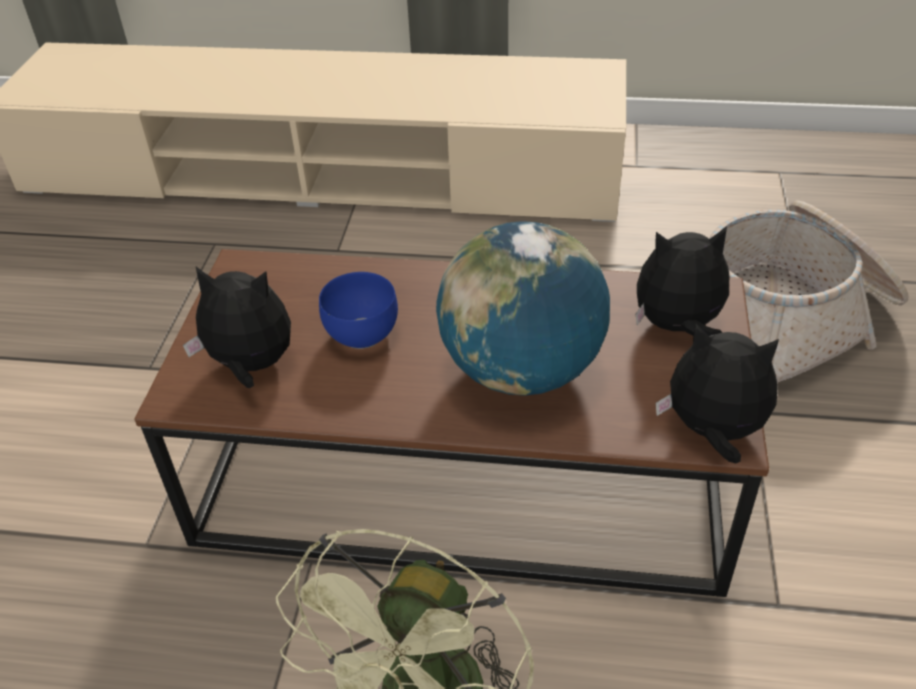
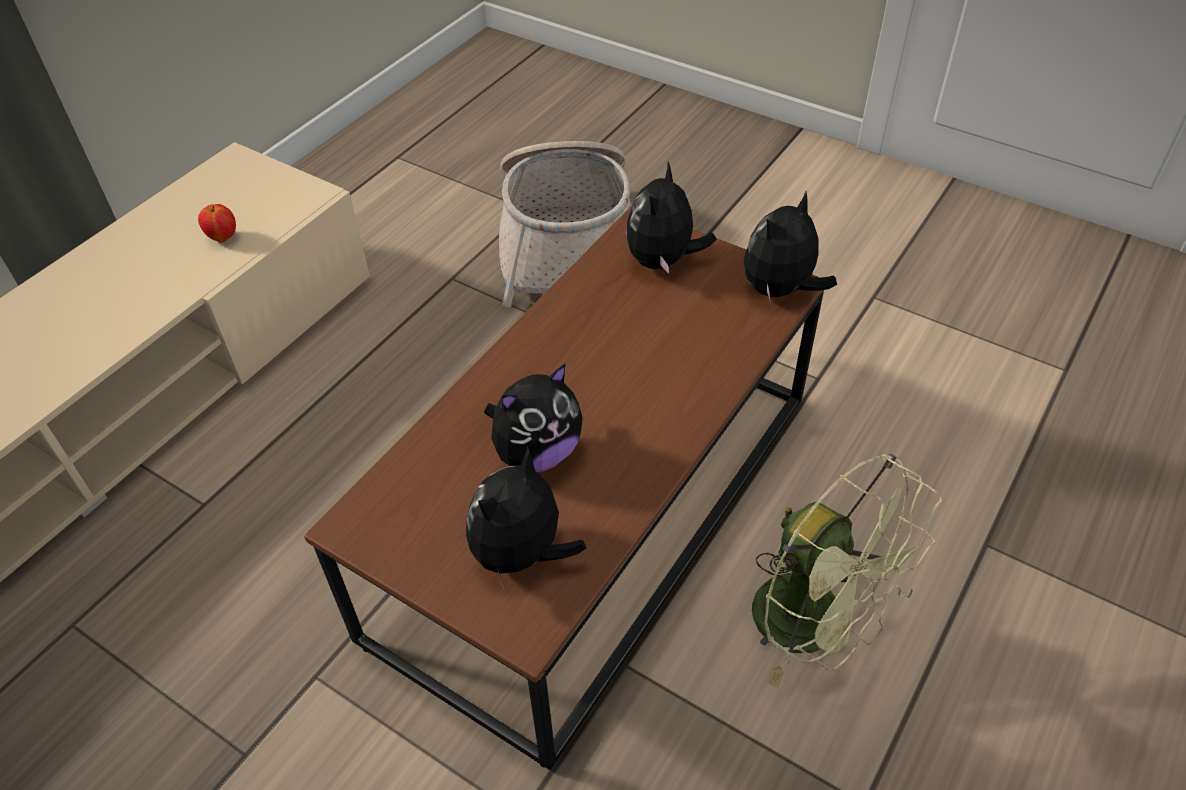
camera: 65 degrees left, 5 degrees up
blue bowl [319,272,398,349] -> plush toy [484,363,583,472]
globe [436,221,610,396] -> none
none -> apple [198,204,236,242]

